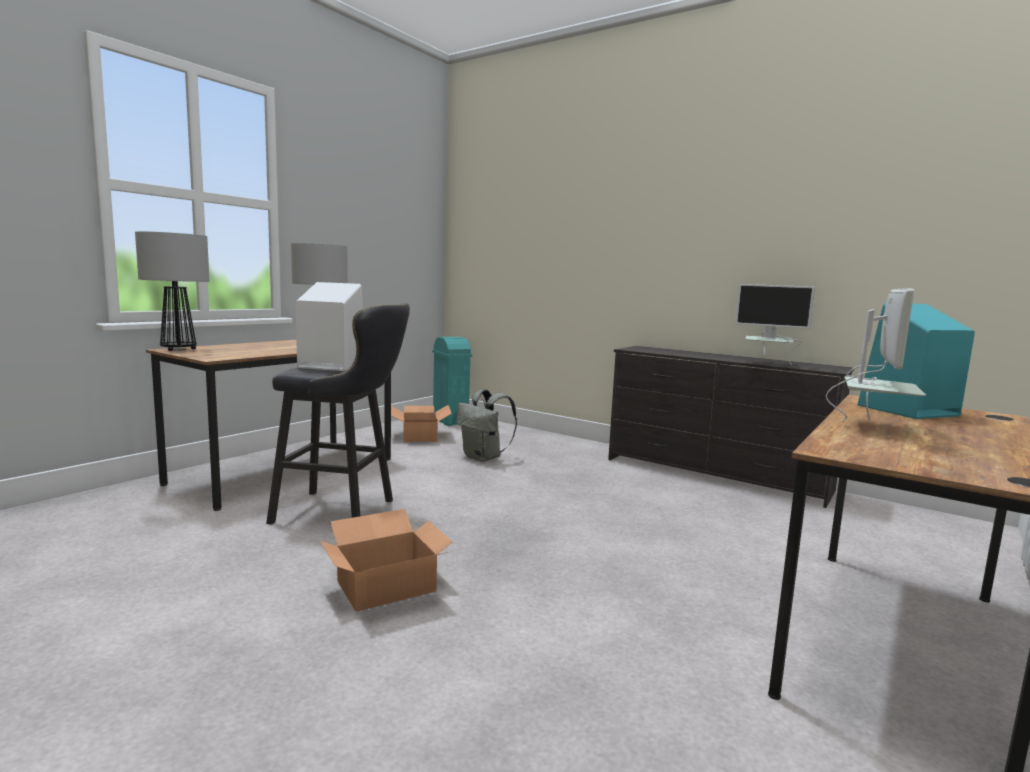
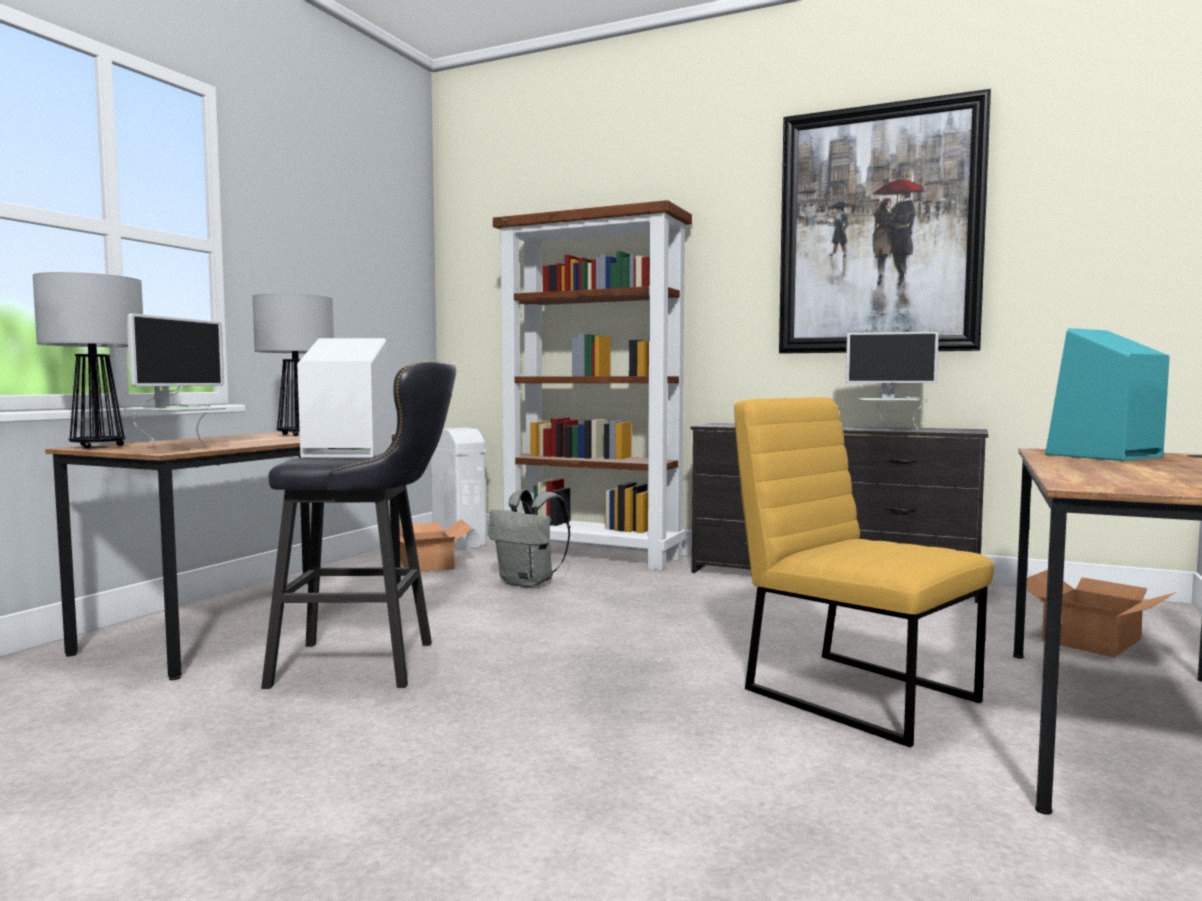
camera: 10 degrees left, 5 degrees down
cardboard box [320,509,452,612] -> cardboard box moved to [1026,570,1177,658]
turquoise trash can [432,337,472,426] -> white trash can [431,428,487,550]
monitor [826,289,926,422] -> monitor moved to [124,313,226,446]
none -> brown bookcase [493,200,692,570]
none -> yellow chair [734,397,994,747]
none -> picture [779,89,991,354]

